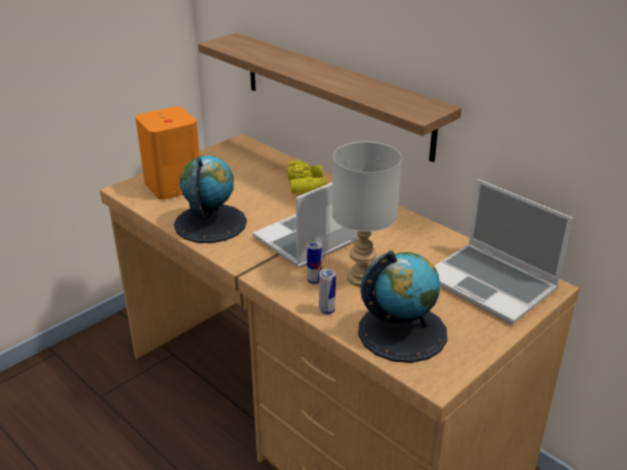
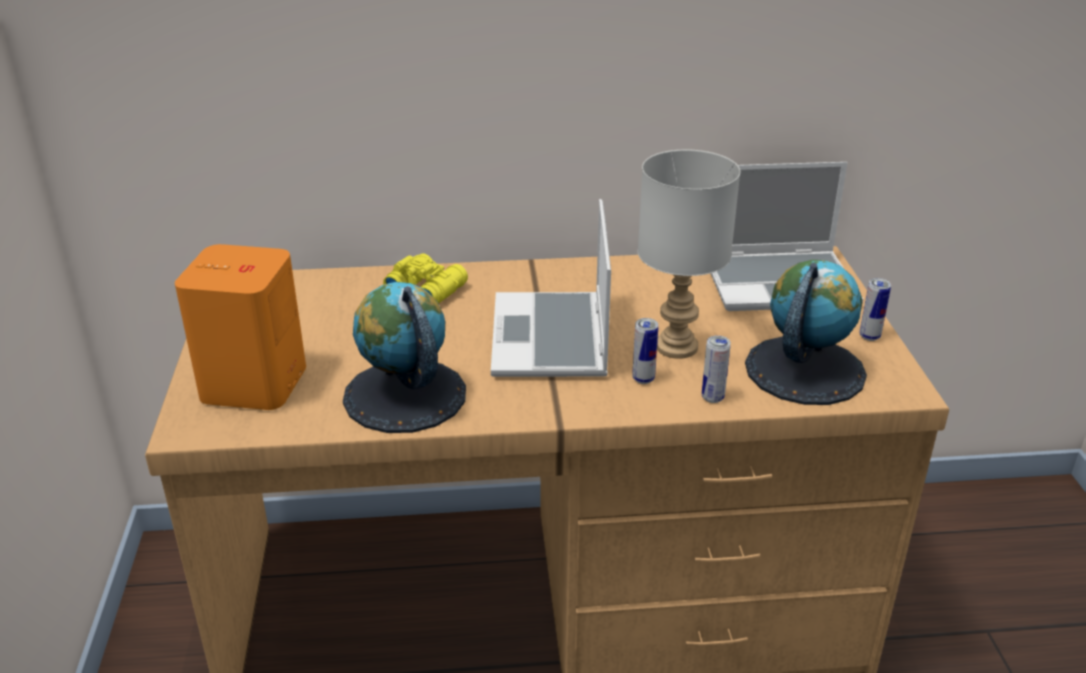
camera: 50 degrees left, 0 degrees up
shelf [198,33,462,162] -> none
none -> can [859,278,891,341]

